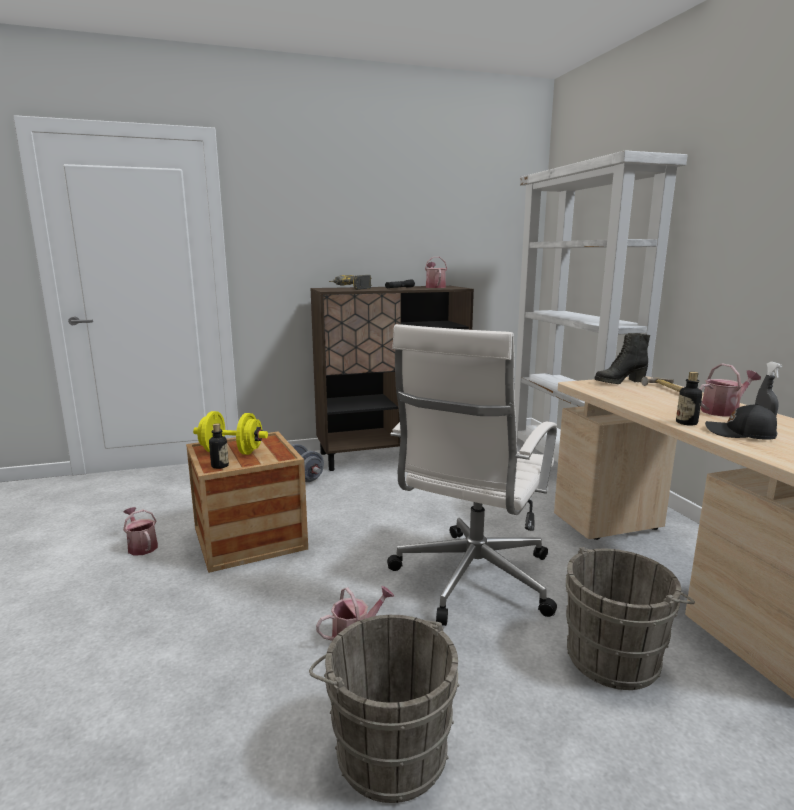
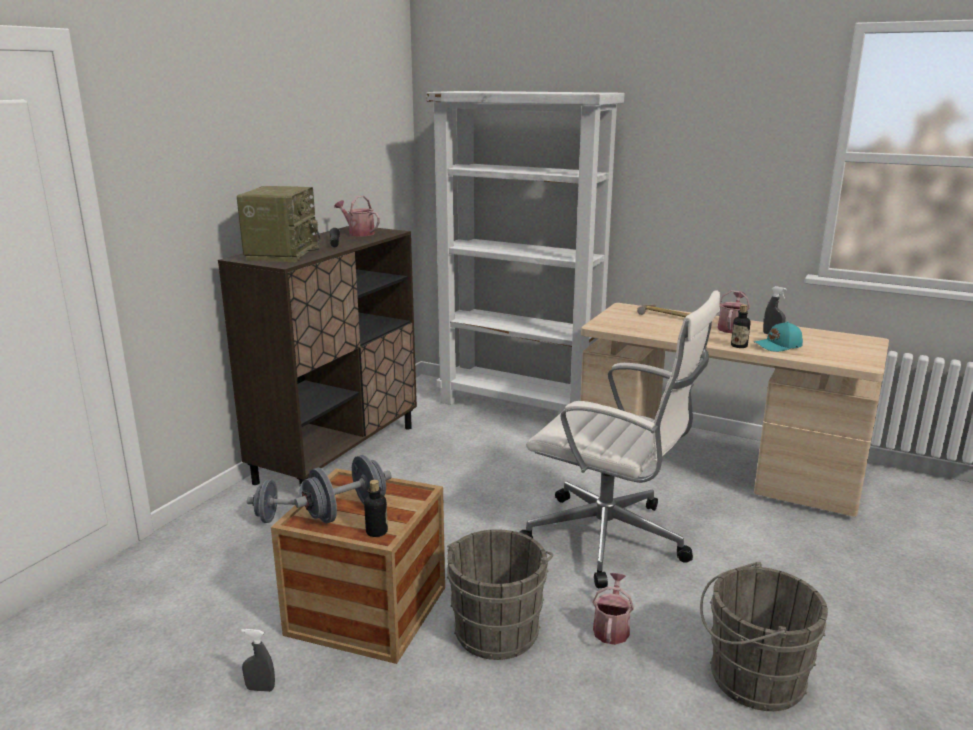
camera: 45 degrees left, 5 degrees up
watering can [123,507,158,556] -> grey spray bottle [241,629,275,692]
yellow dumbbell [193,411,268,455] -> grey dumbbell [294,455,392,523]
power drill [329,275,372,290] -> radio [237,186,320,262]
white office chair [387,324,557,626] -> white office chair turned 45 degrees counterclockwise [519,290,720,588]
grey bucket [566,547,695,690] -> grey bucket moved to [447,529,553,660]
black boot [594,333,650,384] -> none
black cap [705,403,777,440] -> turquoise cap [754,321,803,352]

